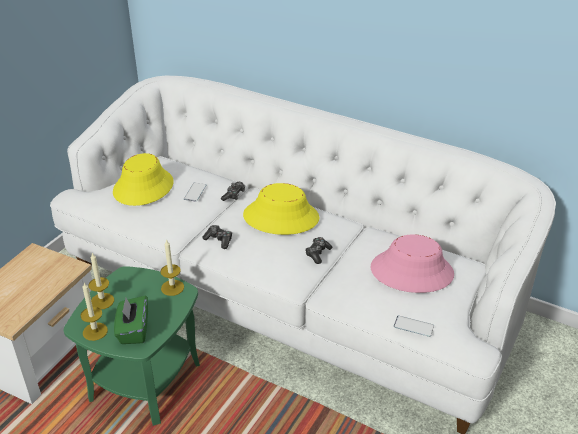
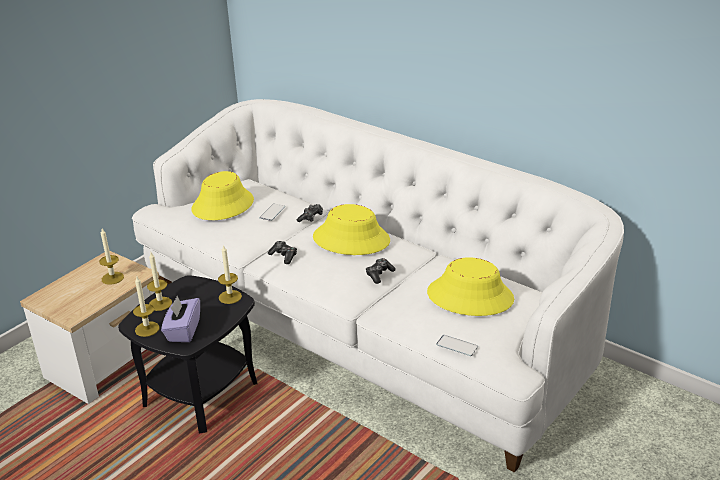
camera: 10 degrees right, 5 degrees down
green side table [64,266,200,426] -> black side table [118,275,257,434]
green tissue box [114,295,148,344] -> purple tissue box [161,296,200,342]
pink hat [371,234,454,293] -> yellow hat [427,257,514,316]
none -> candle [99,228,124,285]

